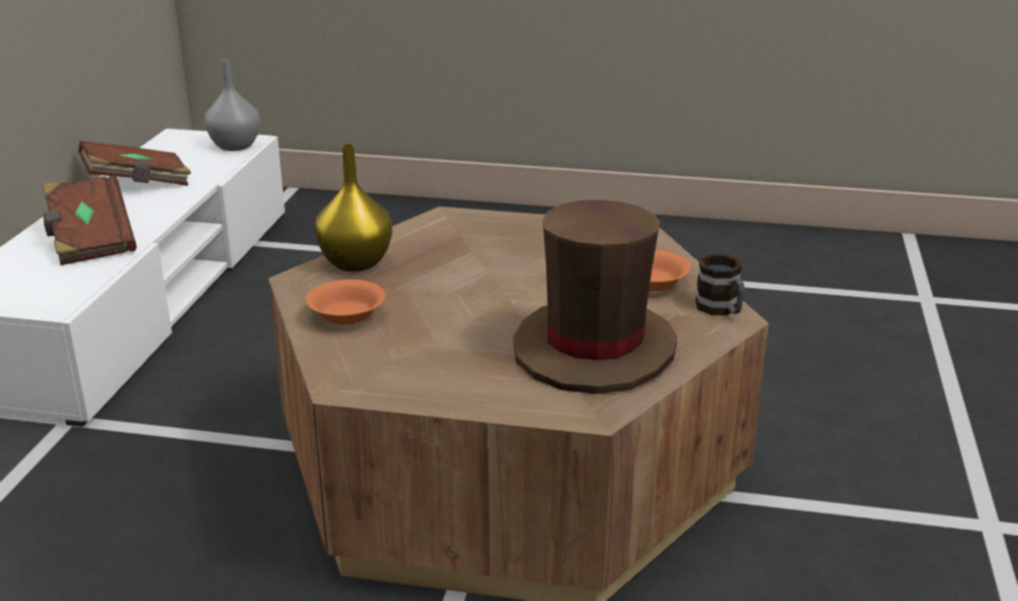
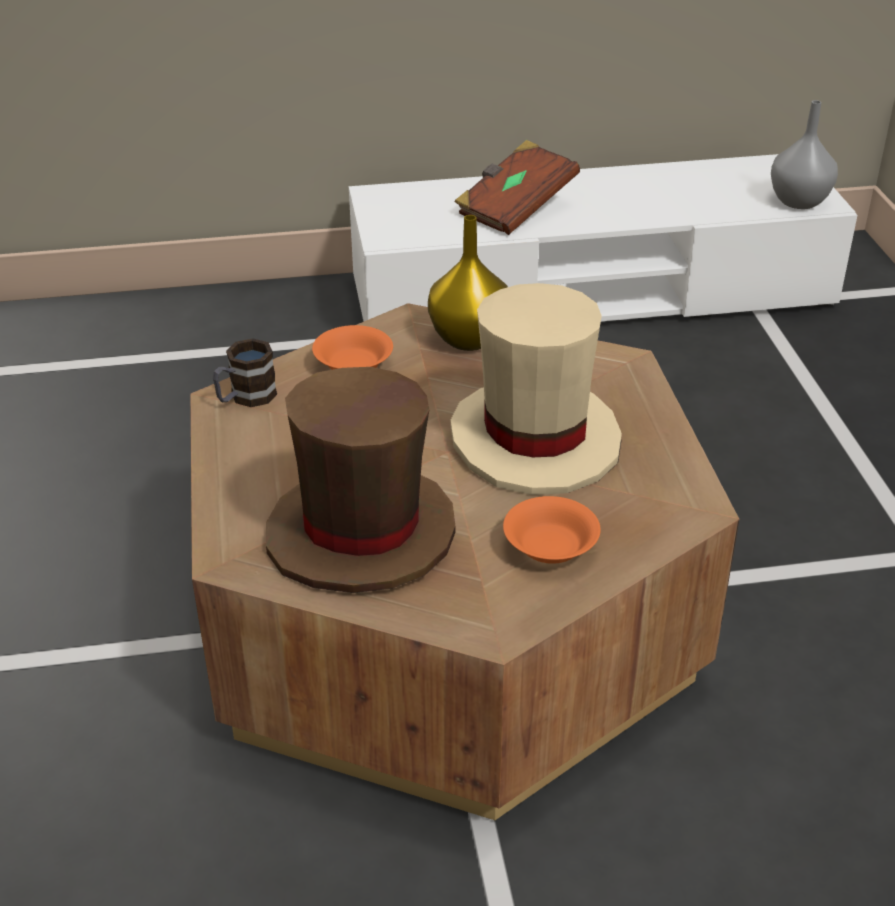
camera: 70 degrees right, 10 degrees up
brown book [78,141,191,186] -> none
mug [695,254,745,315] -> mug moved to [213,339,277,407]
none -> beige hat [451,283,622,495]

